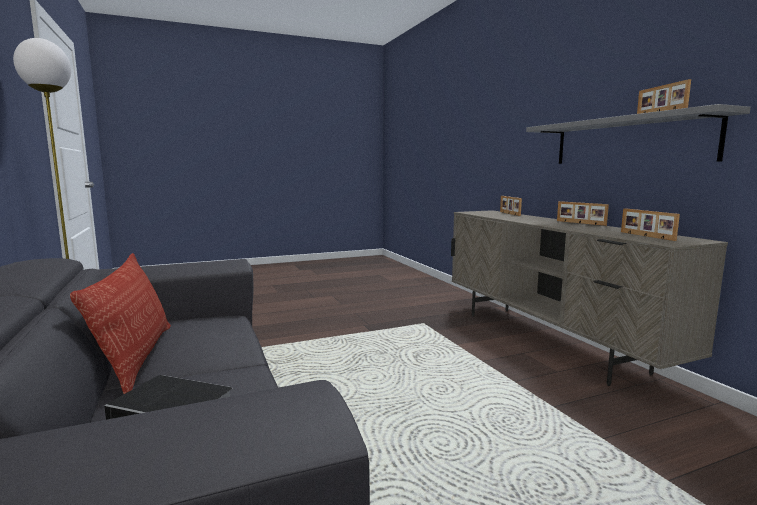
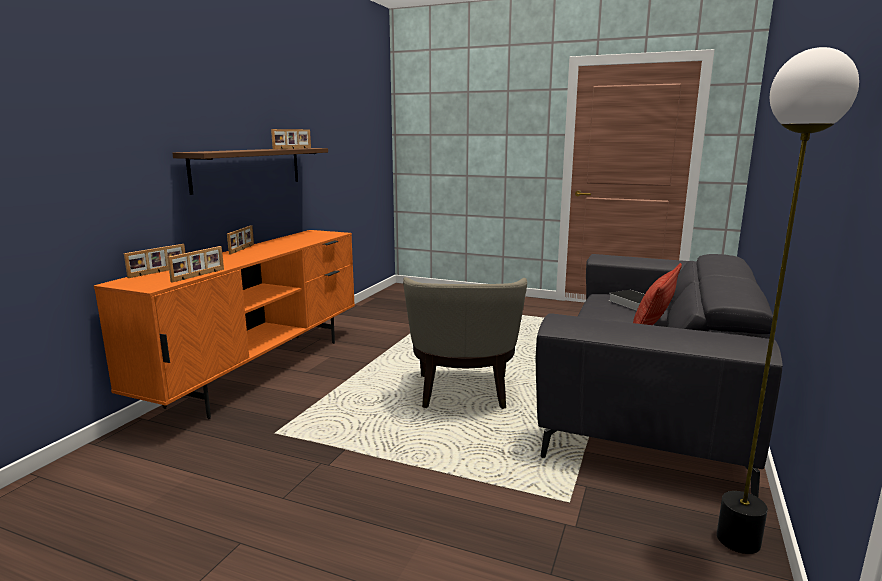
camera: 135 degrees left, 5 degrees up
beige tv stand [451,210,728,386] -> orange tv stand [94,230,355,419]
grey shelf [526,104,751,164] -> brown shelf [172,148,328,195]
picture frame [621,208,680,241] -> picture frame moved to [167,246,224,283]
none -> beige armchair [403,277,527,409]

